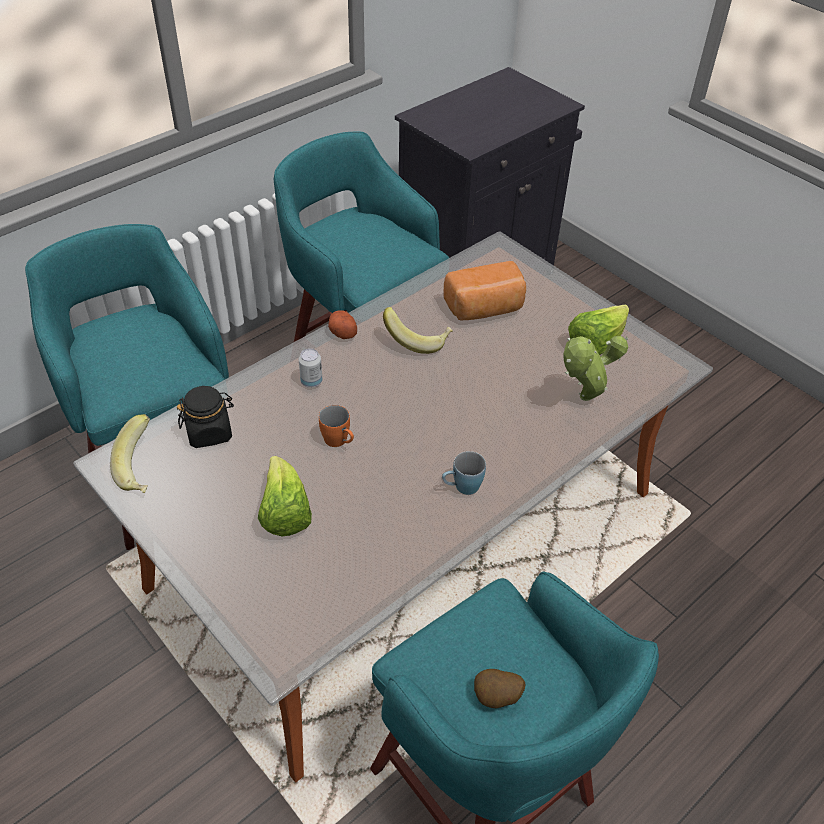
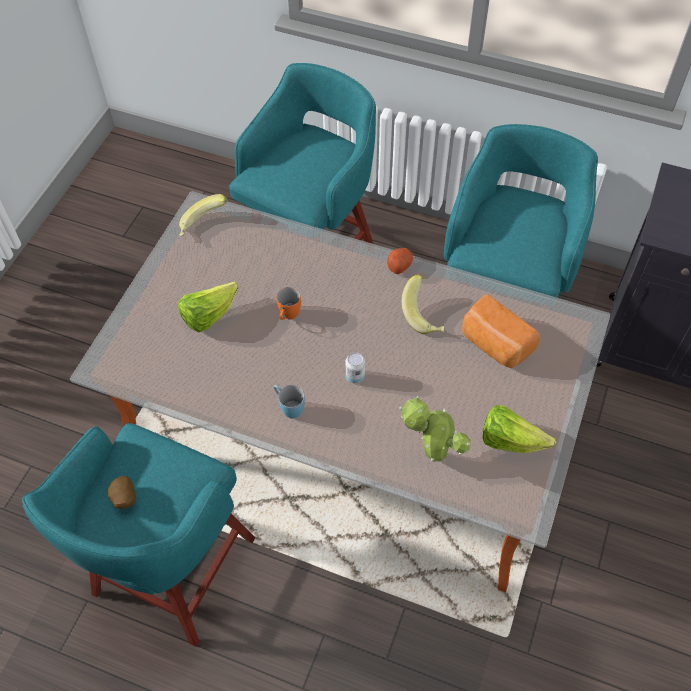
camera: 65 degrees right, 10 degrees up
black jar [177,386,234,448] -> none
can [299,348,322,388] -> can moved to [346,352,365,384]

